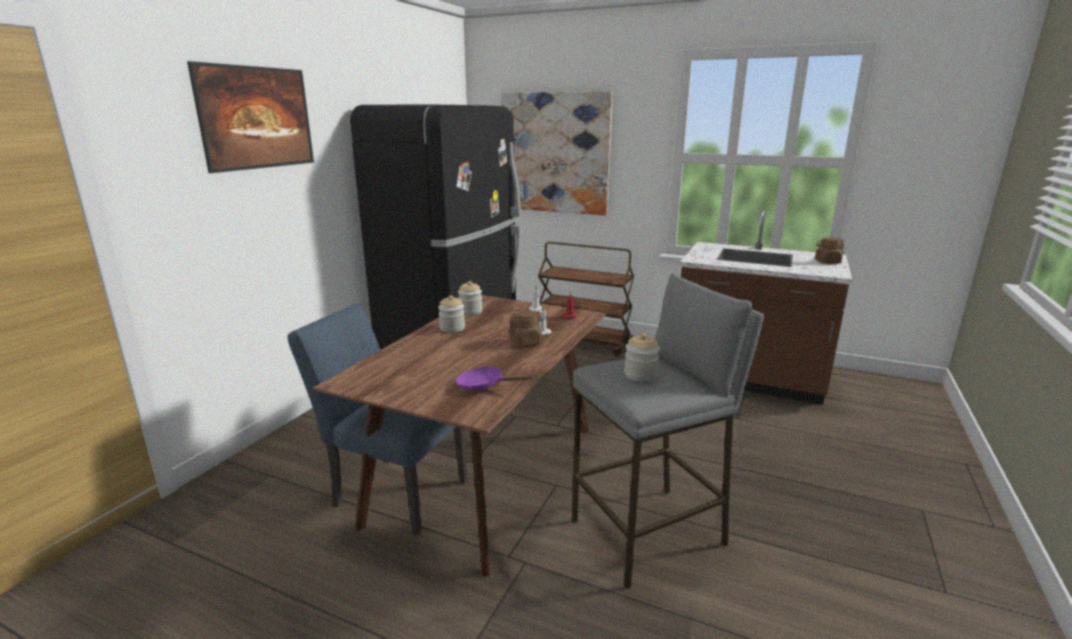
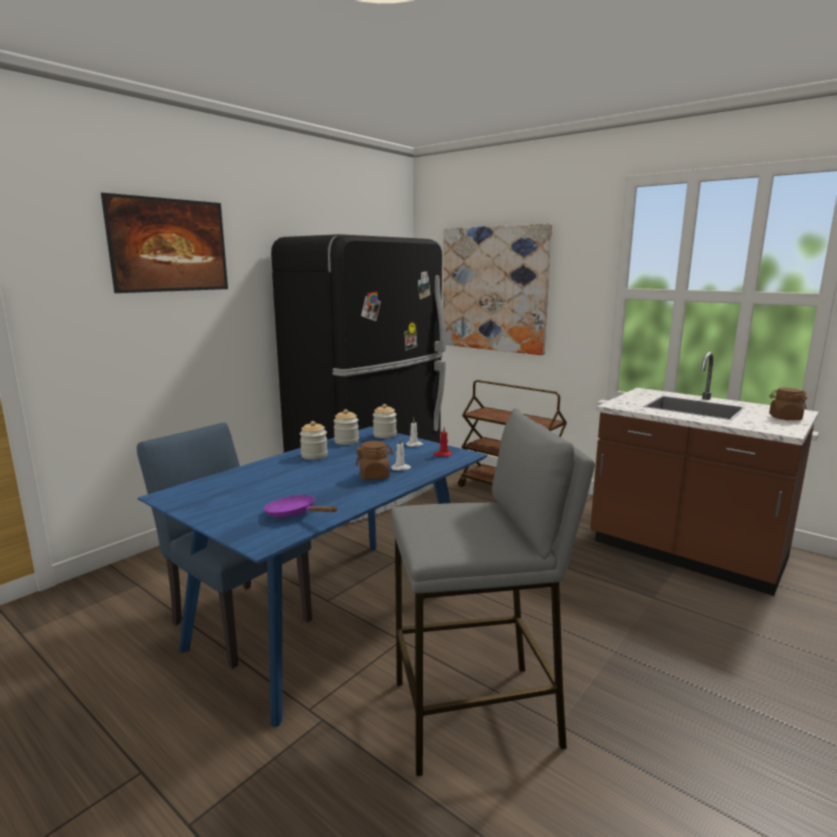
camera: 15 degrees right, 5 degrees down
brown dining table [313,295,607,577] -> blue dining table [138,426,487,727]
jar [624,333,660,382] -> jar moved to [373,404,397,438]

